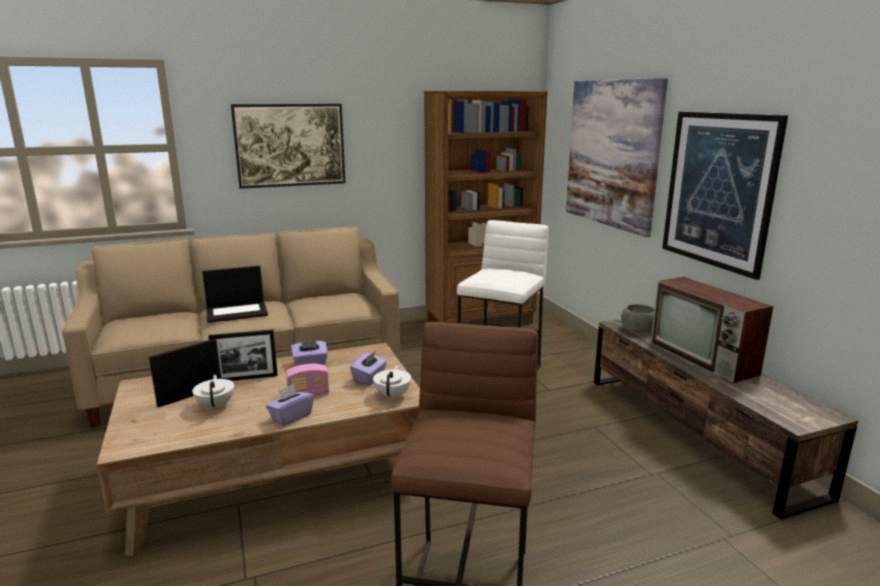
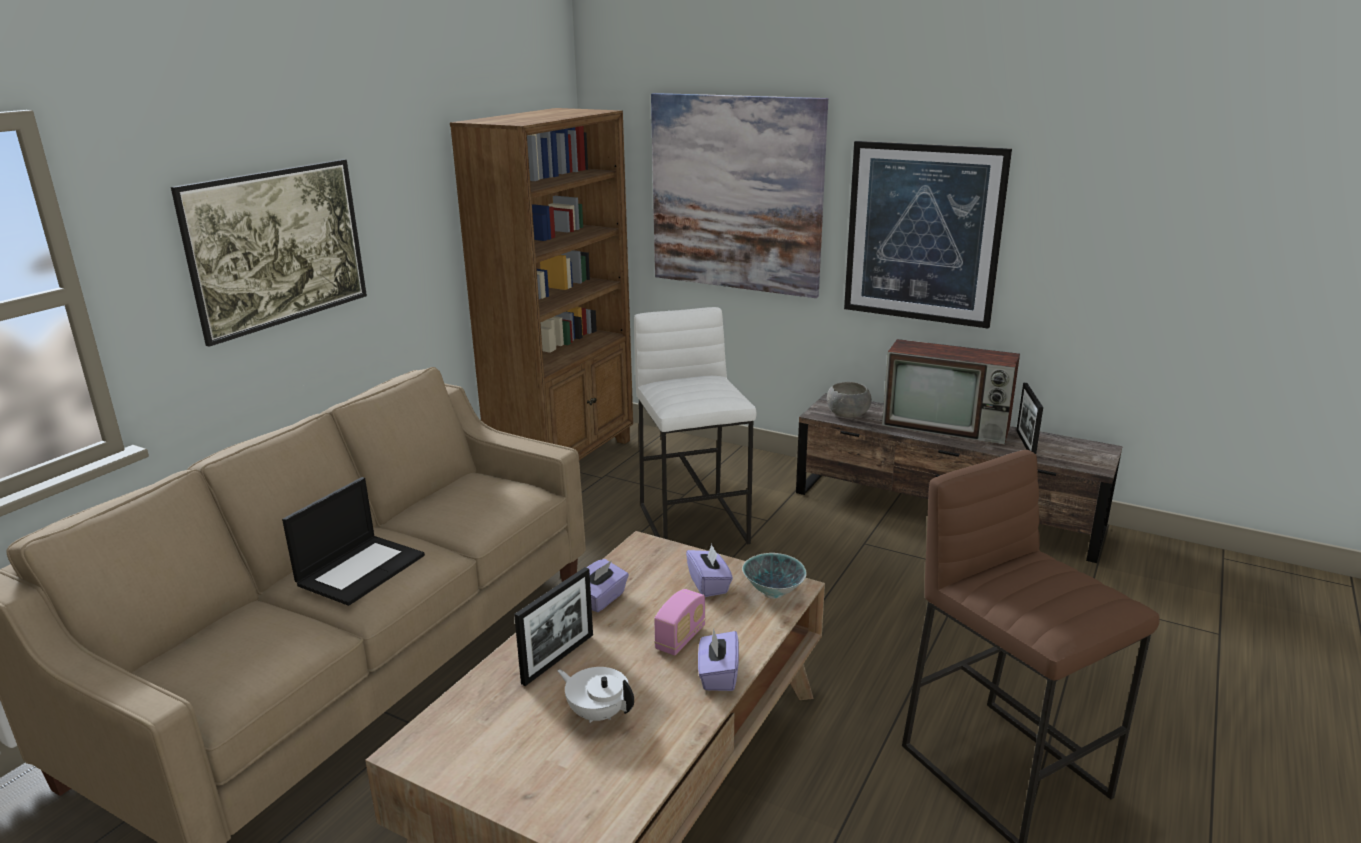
camera: 40 degrees left, 5 degrees up
picture frame [149,339,221,408] -> picture frame moved to [1016,383,1043,454]
white teapot [373,365,411,400] -> bowl [742,553,807,599]

